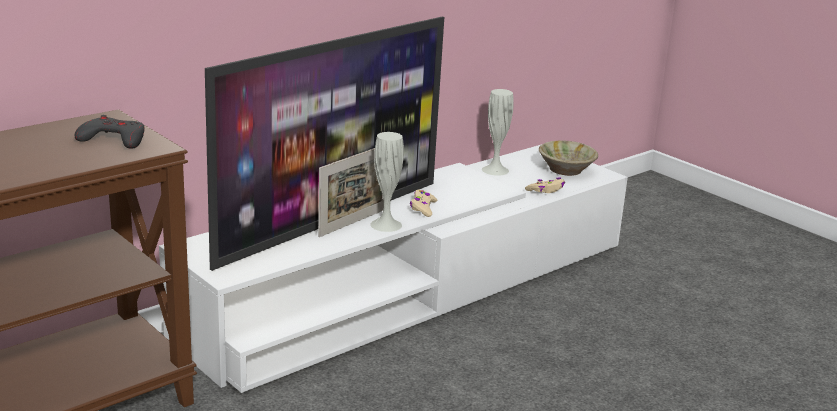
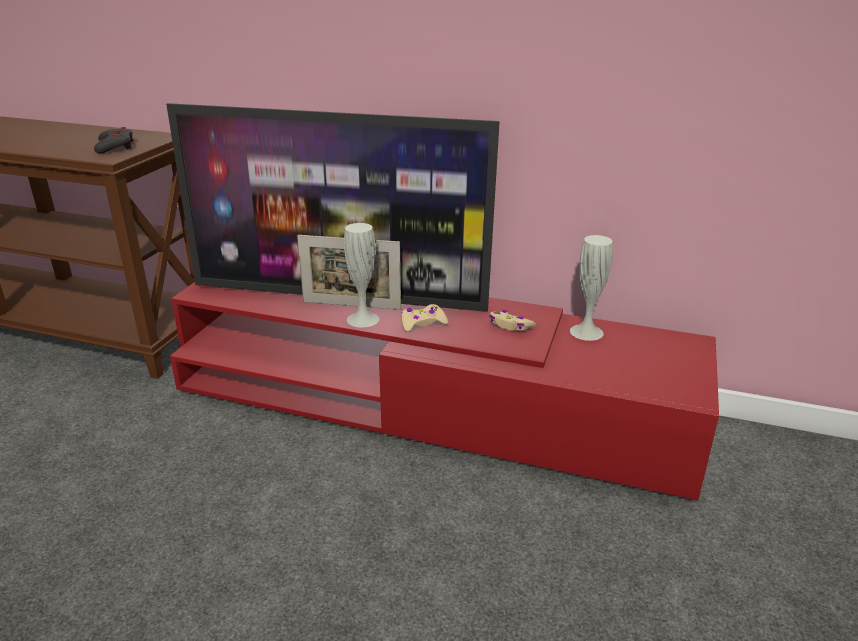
camera: 60 degrees right, 5 degrees up
white tv stand [159,144,628,393] -> red tv stand [170,282,719,500]
beige game controller [525,177,565,193] -> beige game controller moved to [489,310,536,331]
beige bowl [539,141,598,176] -> none

